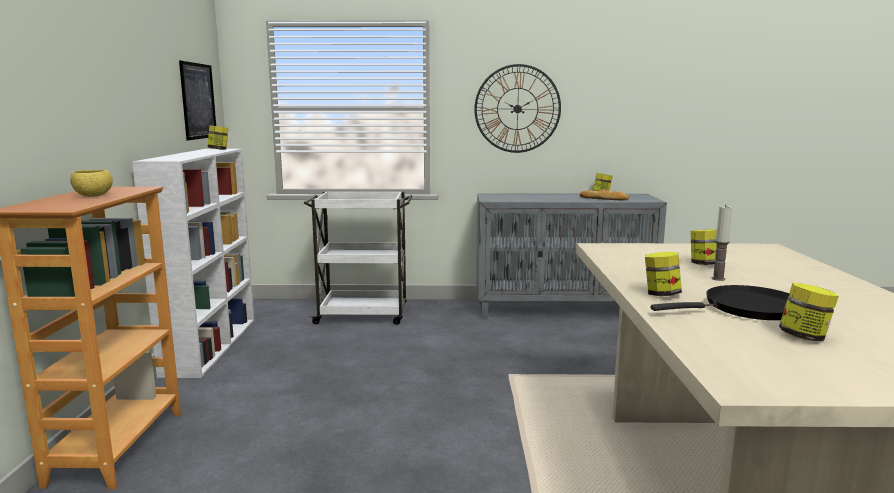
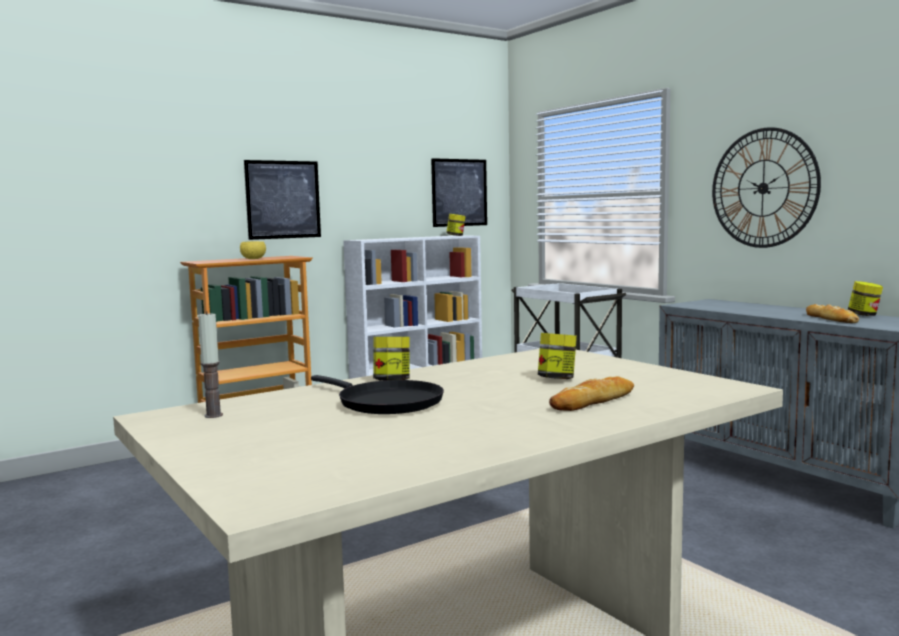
camera: 55 degrees right, 5 degrees down
candle [712,205,732,281] -> candle moved to [198,311,223,418]
jar [779,283,839,341] -> none
none -> picture [244,160,321,240]
none -> bread [549,376,634,411]

